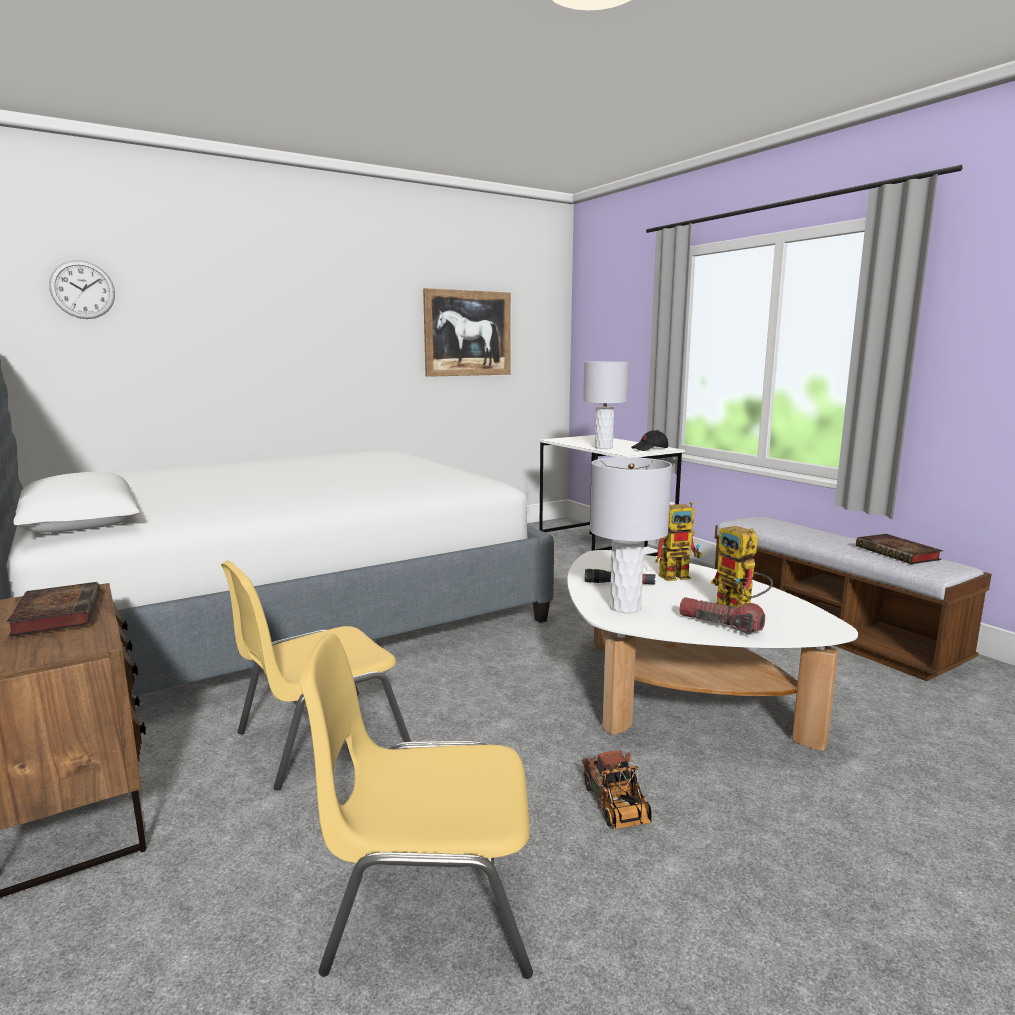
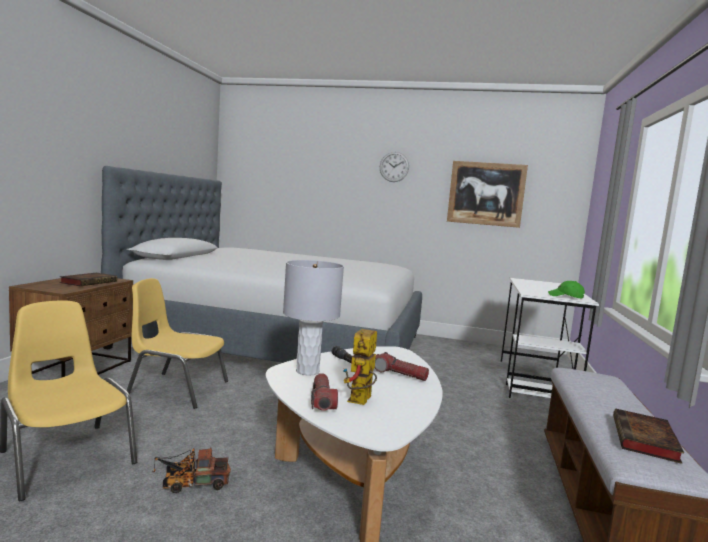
camera: 45 degrees right, 5 degrees down
wall clock [49,260,115,319] -> wall clock moved to [380,152,409,182]
toy truck [582,751,652,829] -> toy truck turned 45 degrees clockwise [152,447,231,493]
grey table lamp [583,361,629,449] -> none
black cap [631,430,668,451] -> green cap [548,281,585,299]
toy robot [655,501,702,581] -> flashlight [375,352,429,381]

